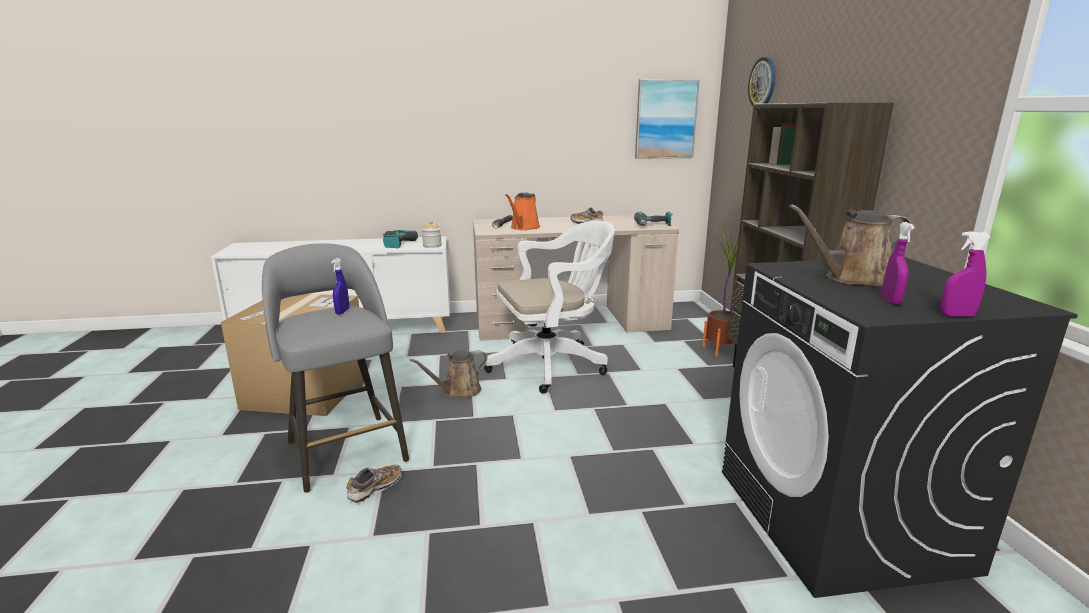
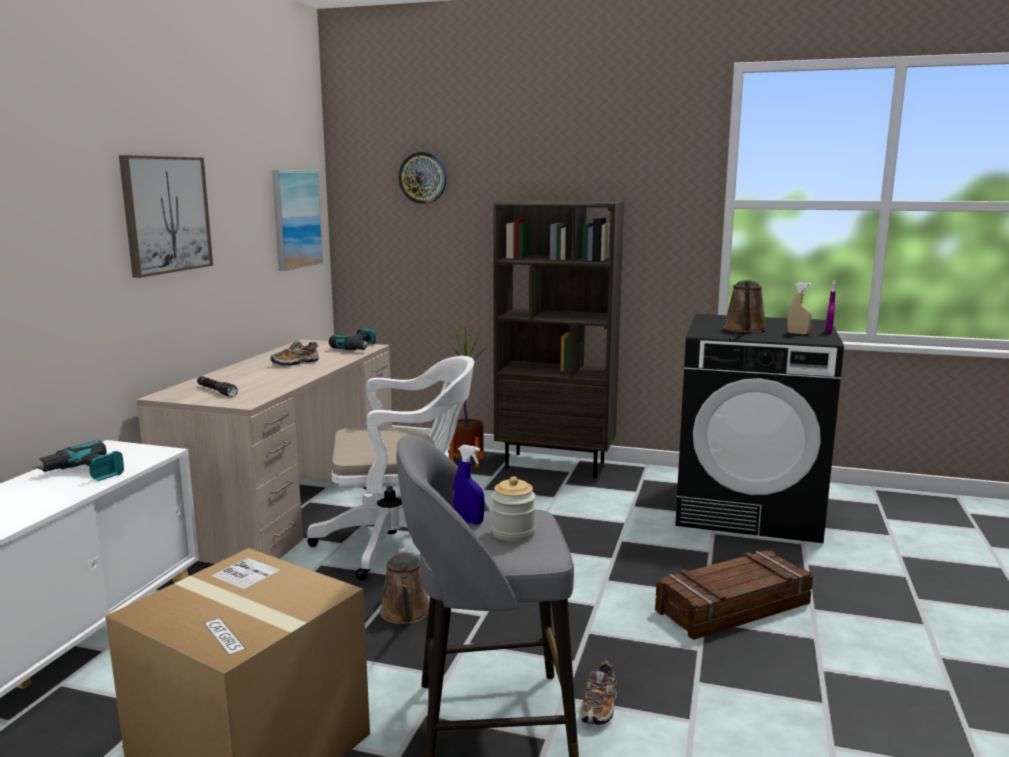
camera: 65 degrees left, 5 degrees down
shoe [346,464,402,503] -> shoe turned 135 degrees counterclockwise [581,661,617,726]
jar [422,221,442,248] -> jar moved to [491,476,536,541]
white office chair [484,221,615,394] -> white office chair turned 75 degrees clockwise [307,356,474,581]
orange watering can [505,193,540,230] -> none
purple spray bottle [881,222,915,305] -> beige spray bottle [787,282,812,335]
none -> picture [119,155,213,278]
none -> crate [655,550,813,640]

